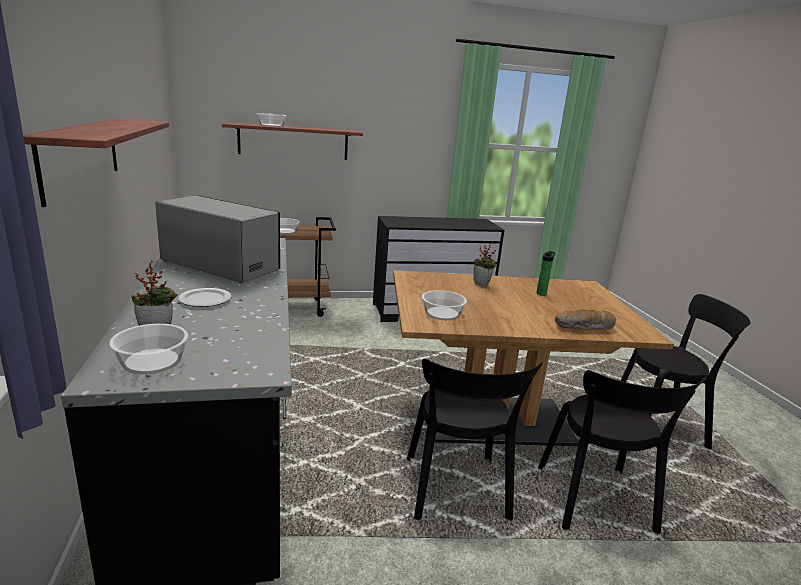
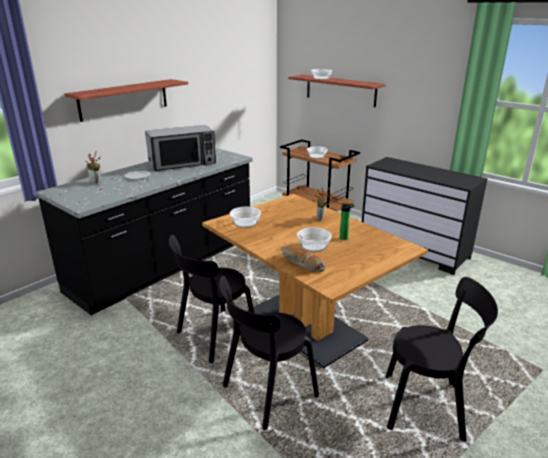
camera: 55 degrees right, 5 degrees up
bowl [109,324,188,375] -> bowl moved to [297,227,332,252]
microwave [155,195,280,283] -> microwave turned 75 degrees clockwise [145,125,216,171]
black chair [621,294,750,449] -> black chair turned 45 degrees counterclockwise [386,277,498,442]

